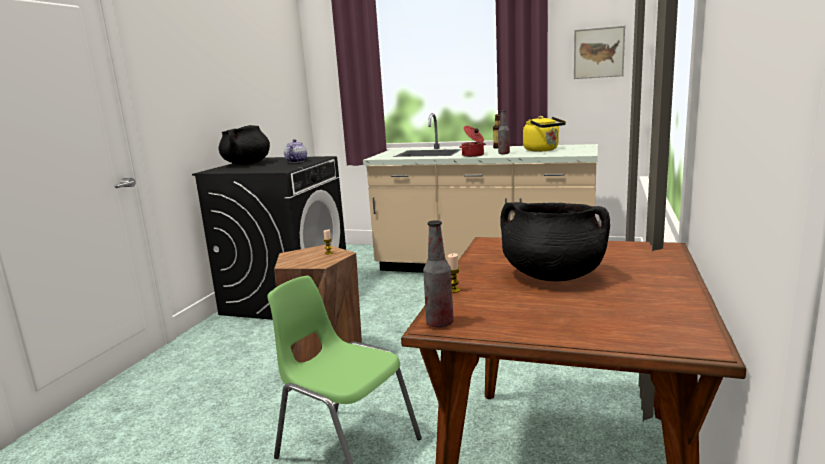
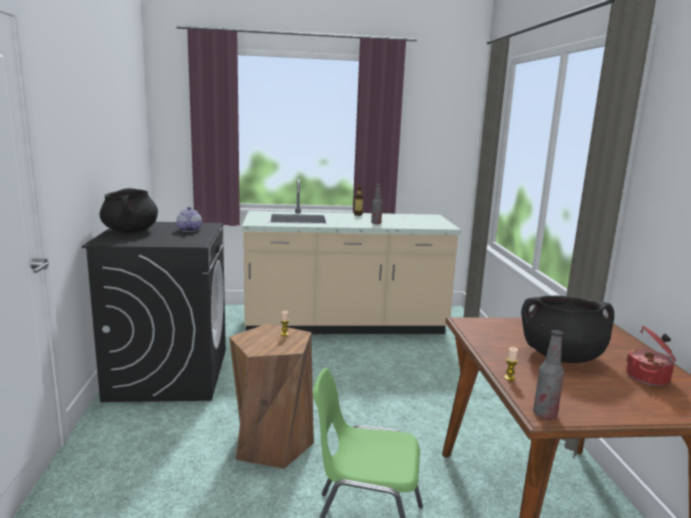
camera: 25 degrees left, 0 degrees up
cooking pot [459,126,486,157] -> cooking pot moved to [626,325,676,386]
yellow kettle [523,116,566,151] -> none
picture [574,26,625,79] -> none

